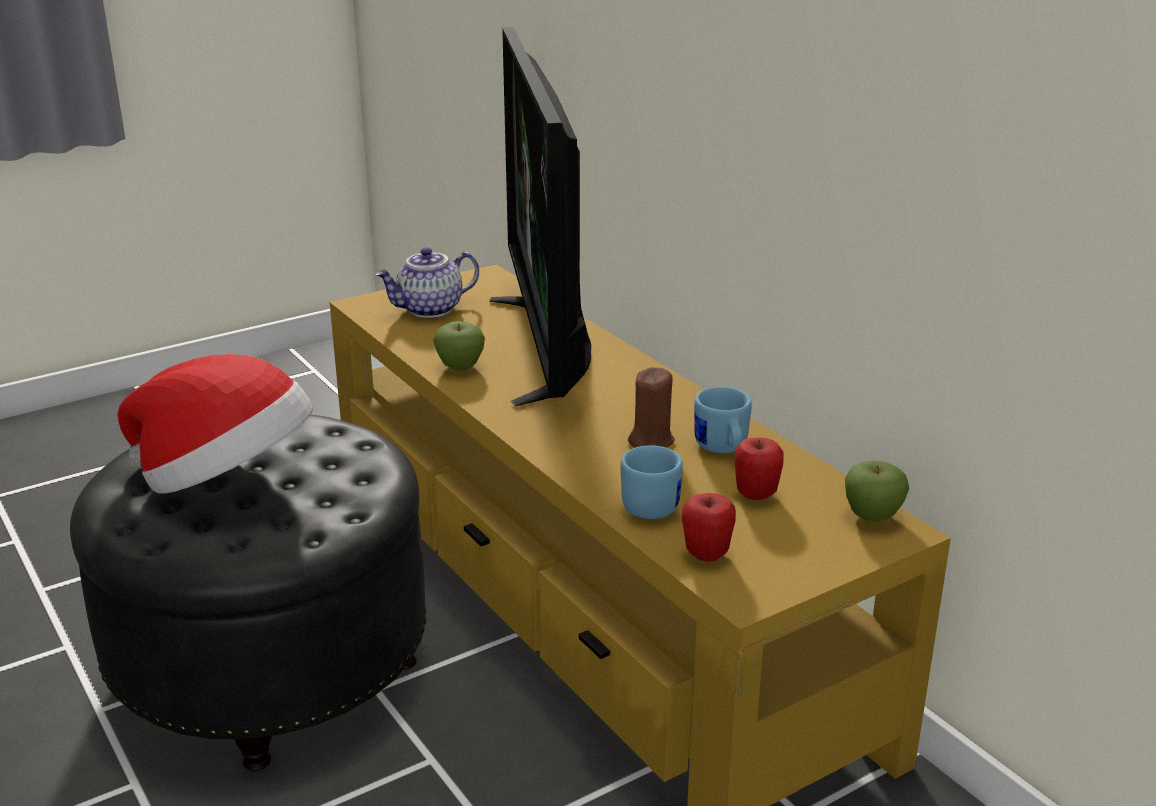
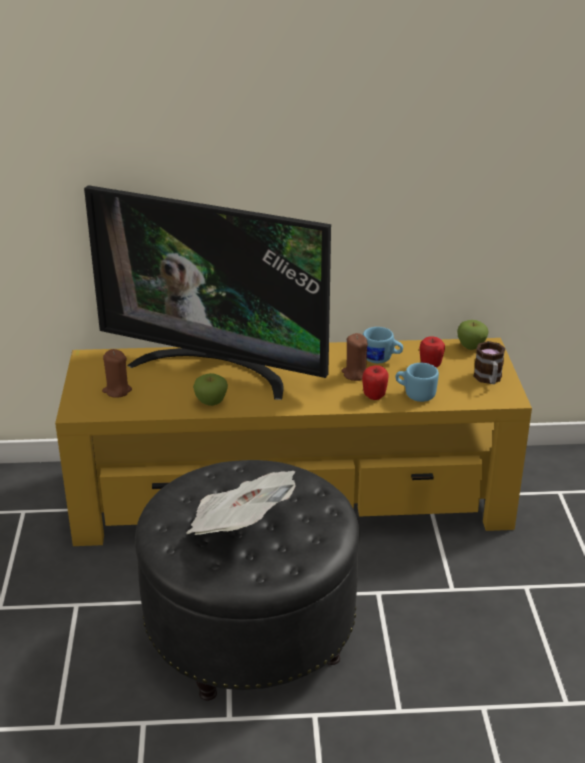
camera: 60 degrees left, 5 degrees up
hat [118,354,313,494] -> newspaper [186,471,295,535]
teapot [375,247,479,318] -> brown candle [102,349,132,398]
apple [682,493,736,562] -> apple moved to [362,365,388,400]
none -> mug [473,341,505,384]

